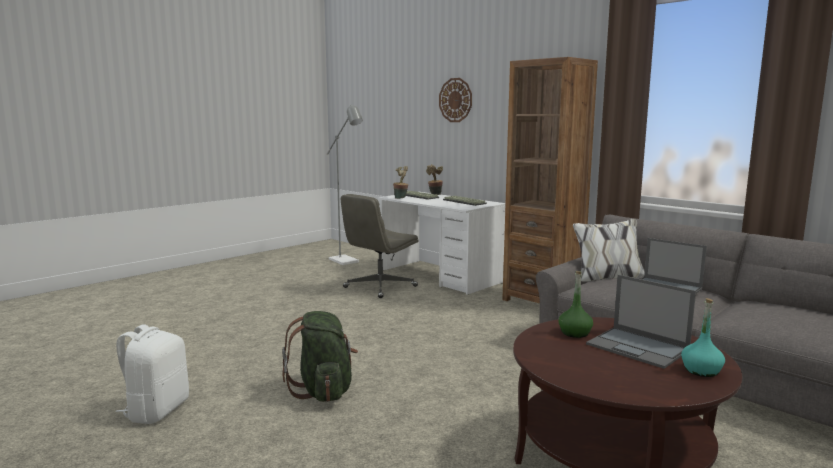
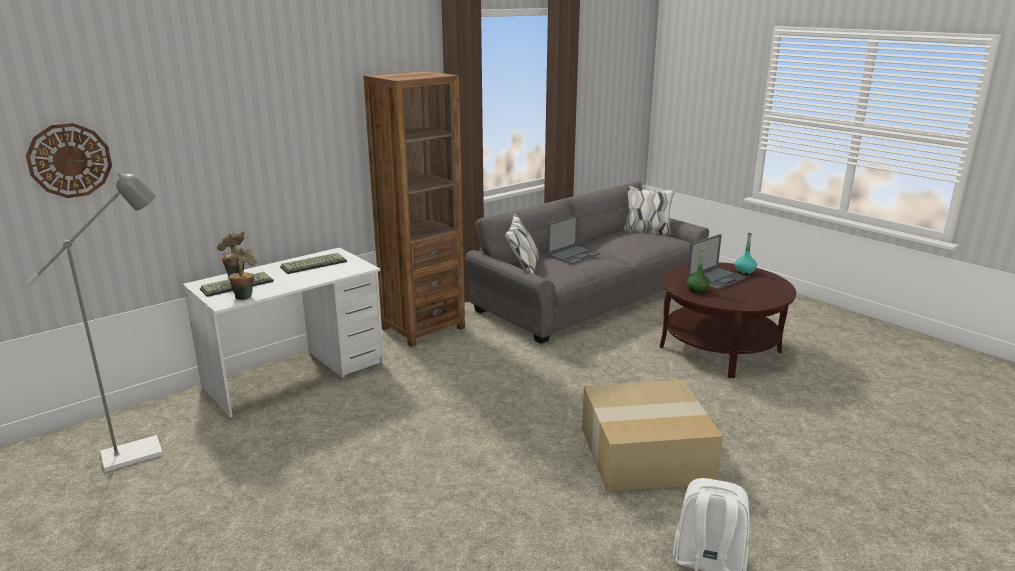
camera: 85 degrees left, 10 degrees up
green backpack [282,311,358,402] -> cardboard box [582,380,723,492]
grey office chair [341,194,419,298] -> none
wall clock [439,78,472,122] -> wall clock moved to [26,123,112,198]

